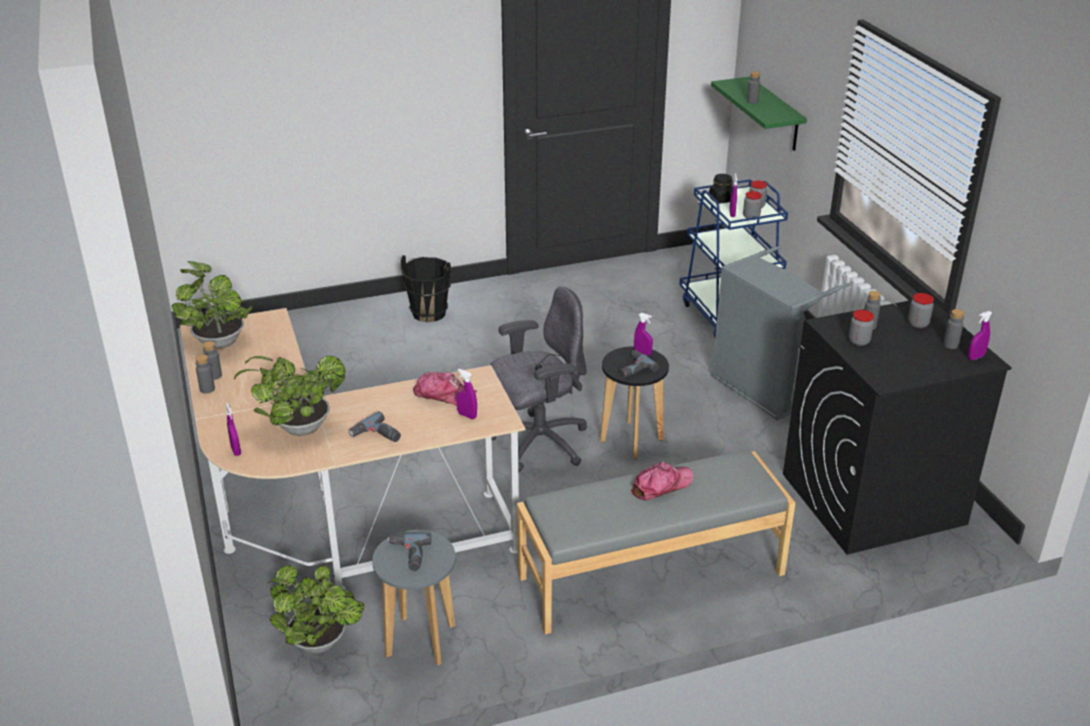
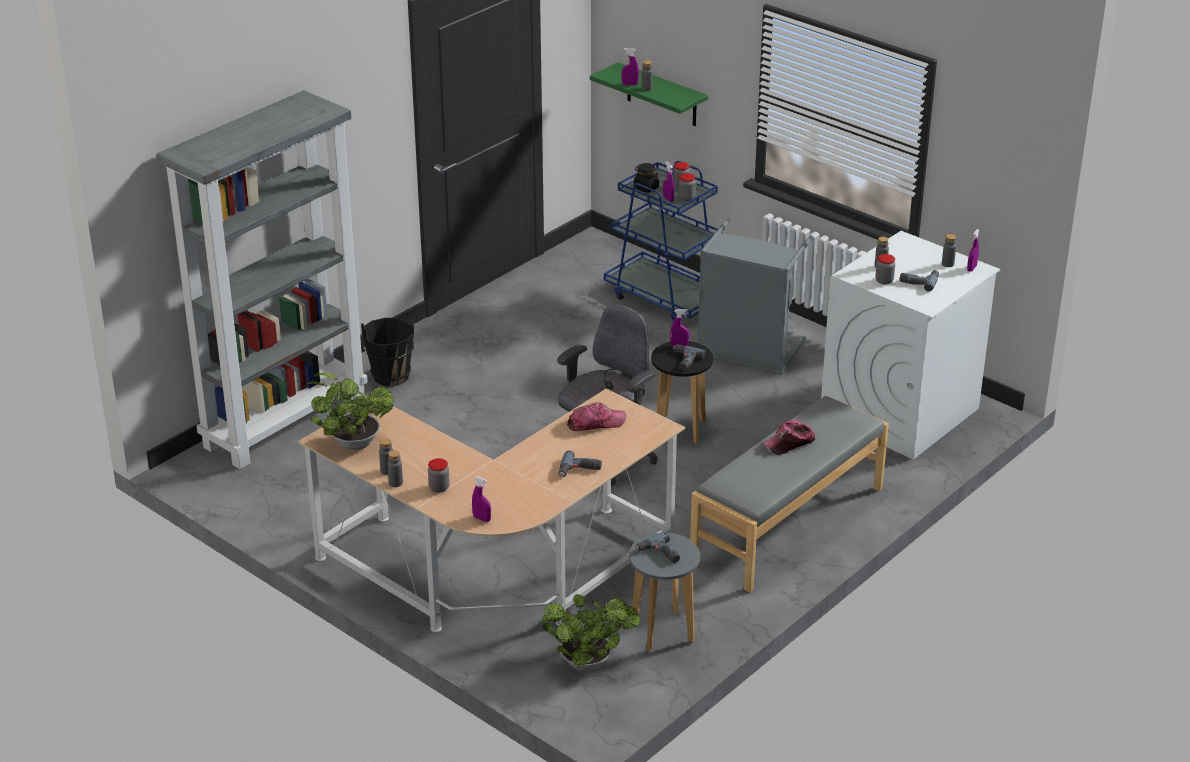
camera: 30 degrees left, 0 degrees up
potted plant [234,356,346,436] -> none
purple spray bottle [456,369,477,419] -> purple spray bottle moved to [621,48,639,85]
cap [631,462,693,500] -> cap turned 150 degrees counterclockwise [763,420,815,455]
black washing machine [783,300,1012,555] -> white washing machine [821,231,1000,459]
jar [908,293,934,328] -> jar moved to [428,458,450,493]
none -> grey bookcase [157,90,368,469]
none -> power drill [899,270,939,292]

